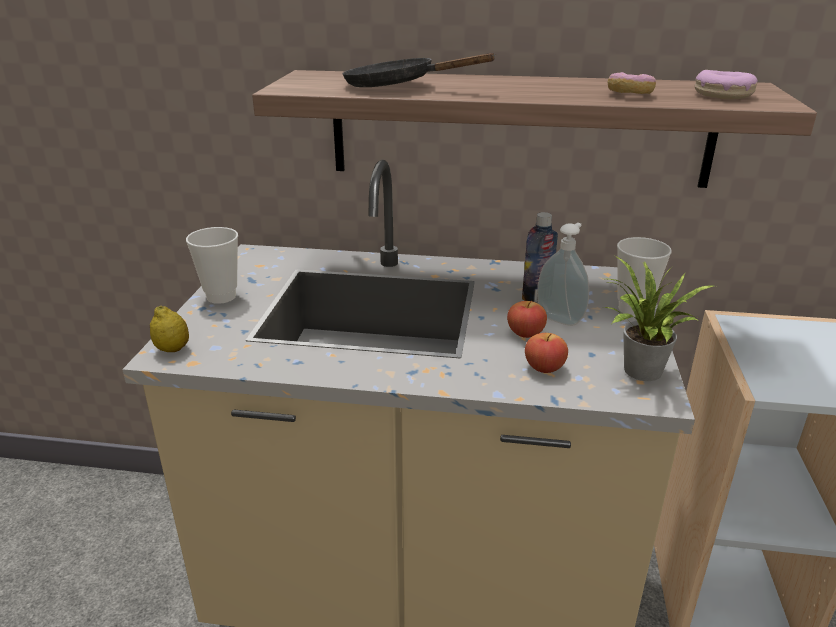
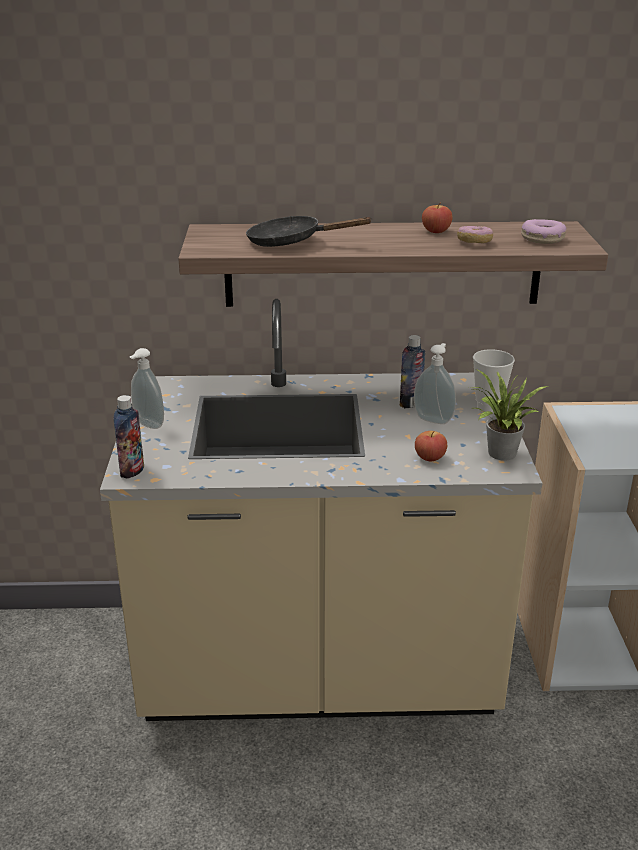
camera: 10 degrees left, 0 degrees up
lemon [150,306,189,352] -> bottle [114,395,144,479]
cup [186,227,238,304] -> soap dispenser [129,348,164,429]
apple [507,301,547,338] -> apple moved to [422,202,453,233]

